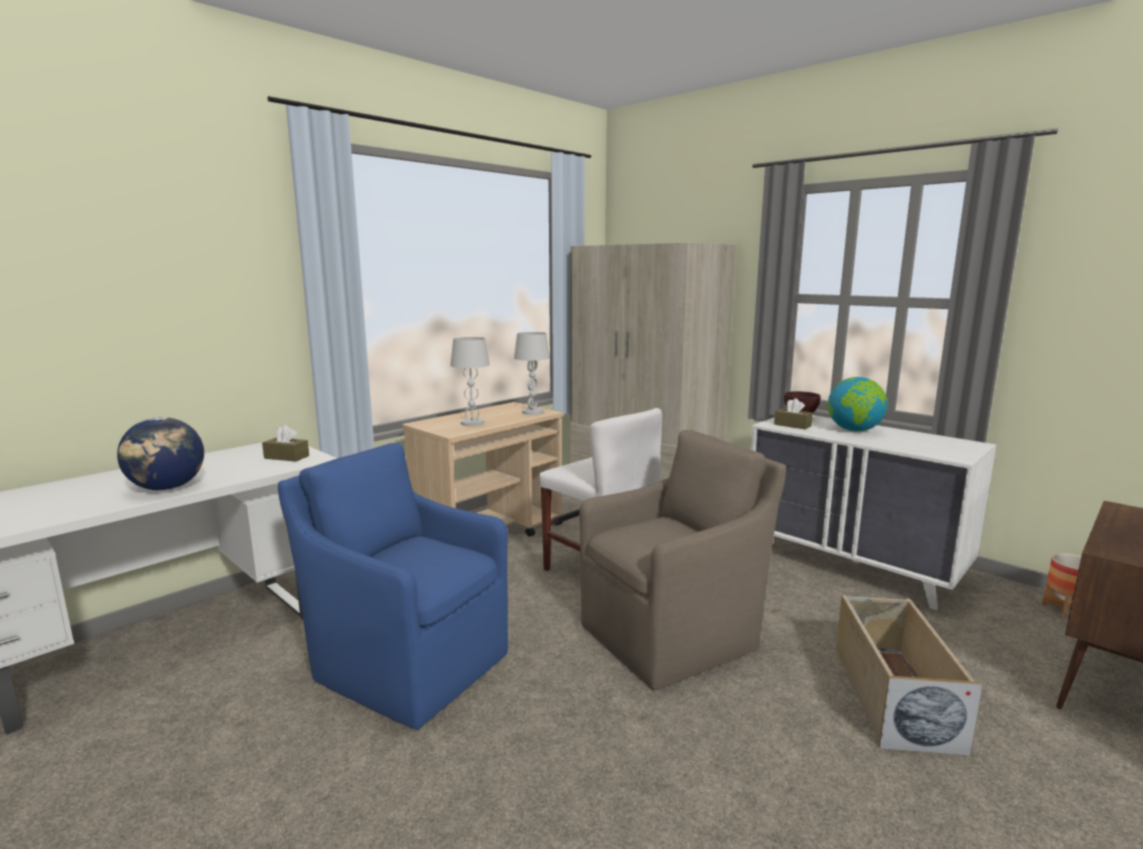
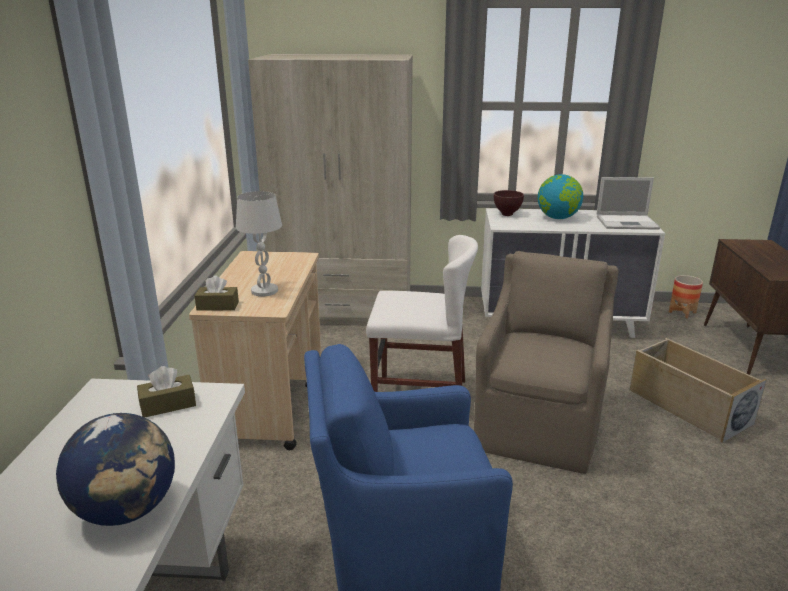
camera: 40 degrees left, 10 degrees up
white table lamp [514,332,550,415] -> none
brown tissue box [774,398,813,429] -> brown tissue box moved to [194,276,239,311]
none -> laptop [597,177,660,230]

